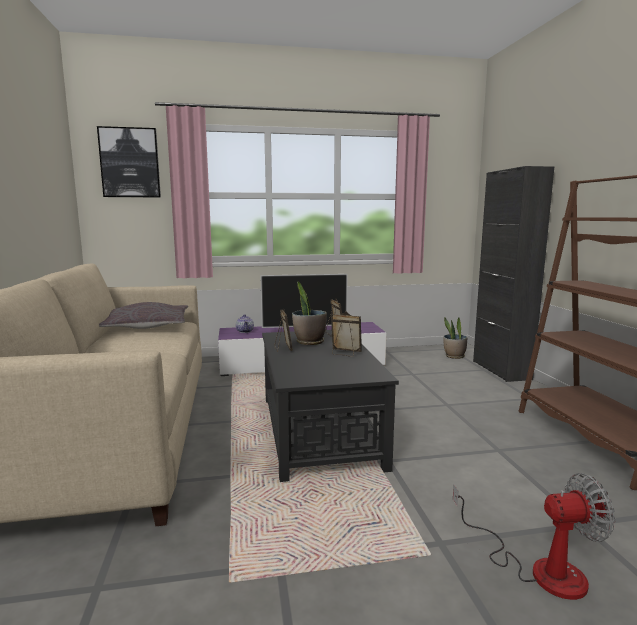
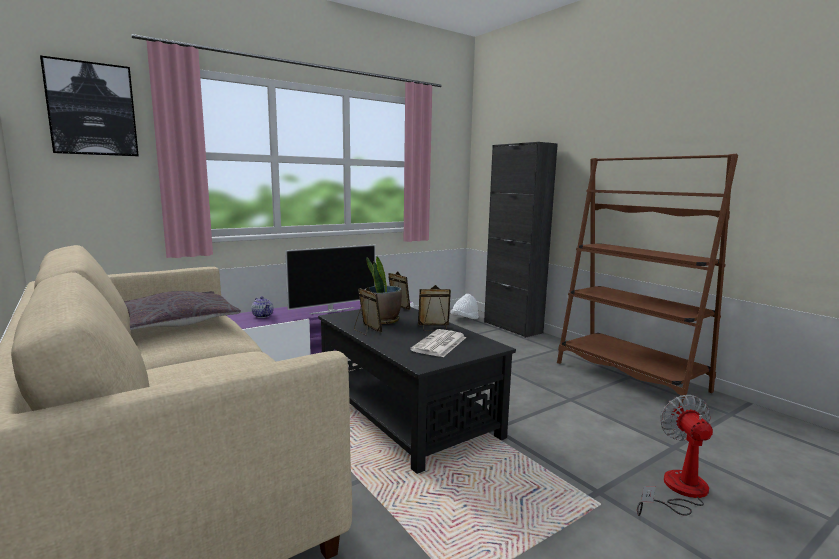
camera: 25 degrees left, 0 degrees up
potted plant [443,318,467,359] -> white hat [450,294,479,319]
fan [453,473,616,600] -> fan turned 60 degrees counterclockwise [637,395,713,516]
none -> newspaper [410,329,467,357]

